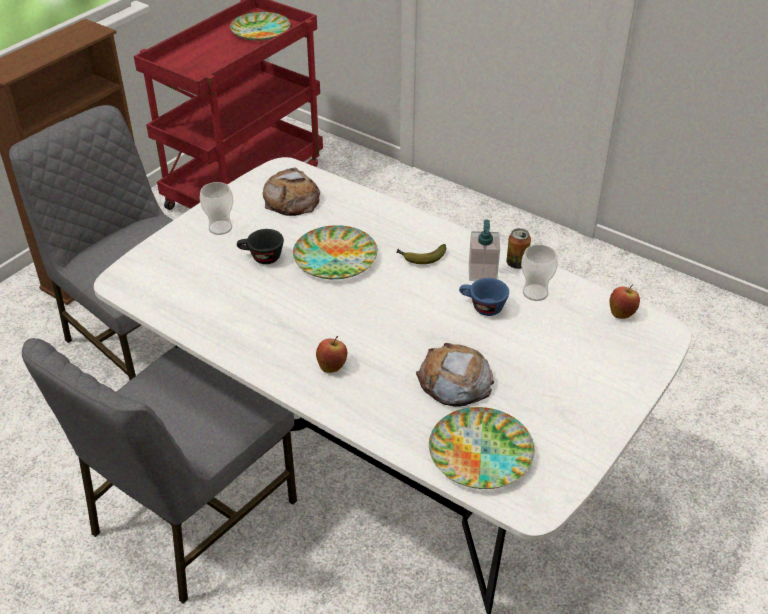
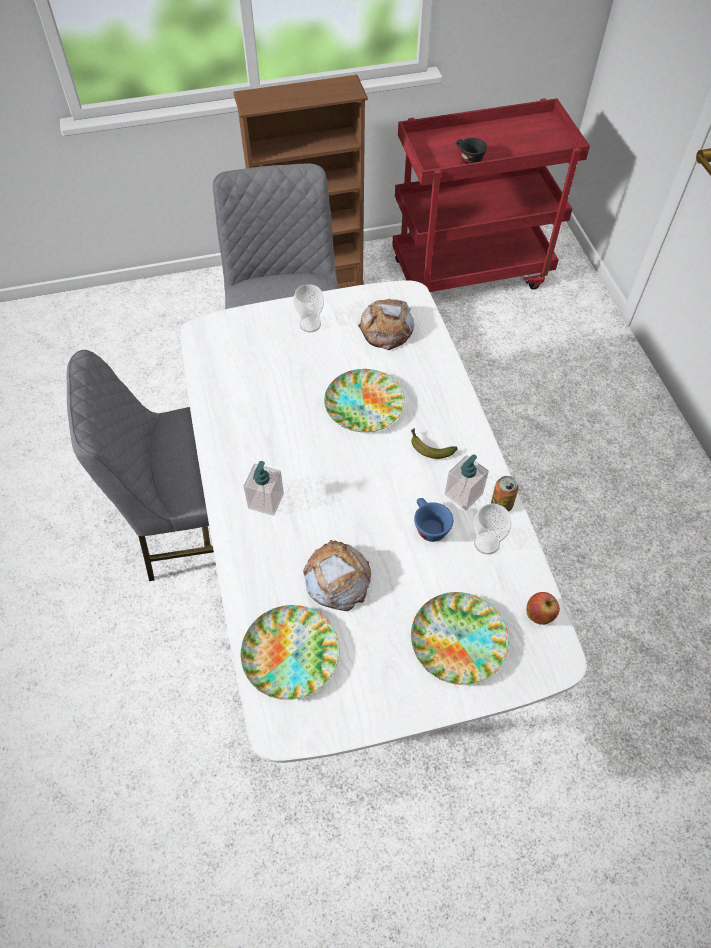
camera: 40 degrees right, 15 degrees up
plate [230,12,290,41] -> plate moved to [411,592,509,685]
black cup [237,229,284,264] -> black cup moved to [456,138,487,164]
apple [316,336,347,373] -> soap dispenser [243,461,284,516]

